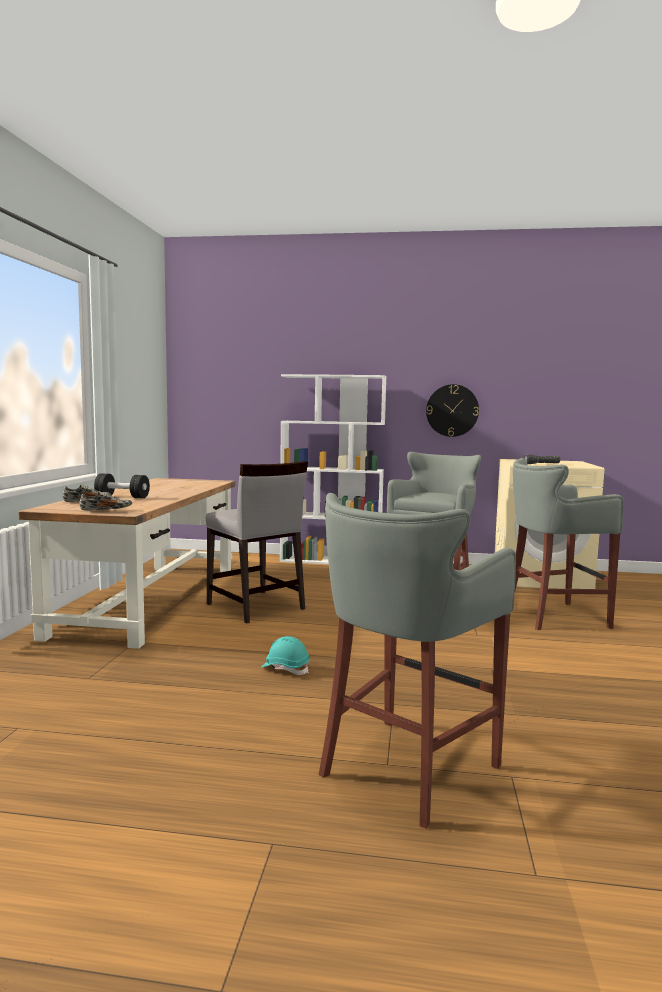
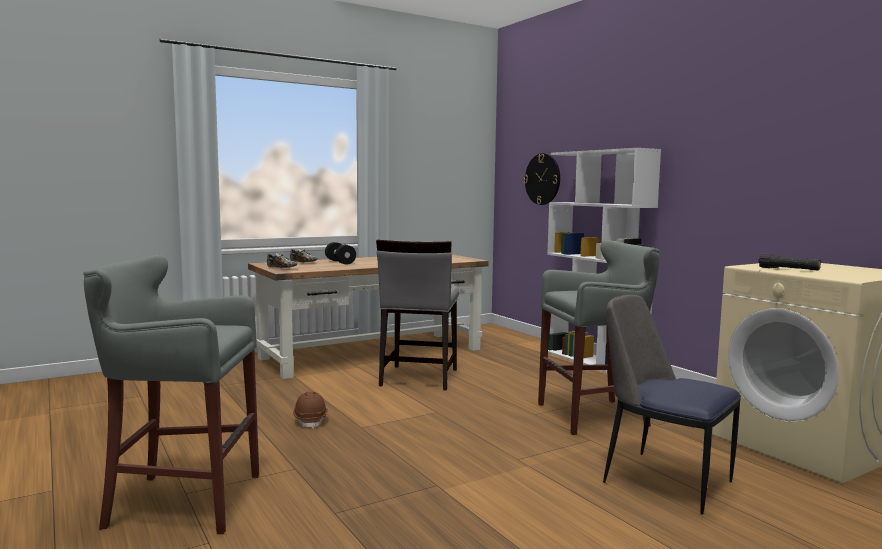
camera: 50 degrees right, 0 degrees up
turquoise hard hat [262,636,310,675] -> brown hard hat [293,392,328,429]
wall clock [426,384,479,437] -> wall clock moved to [524,153,560,205]
grey stool [513,458,624,630] -> chair [603,294,741,515]

